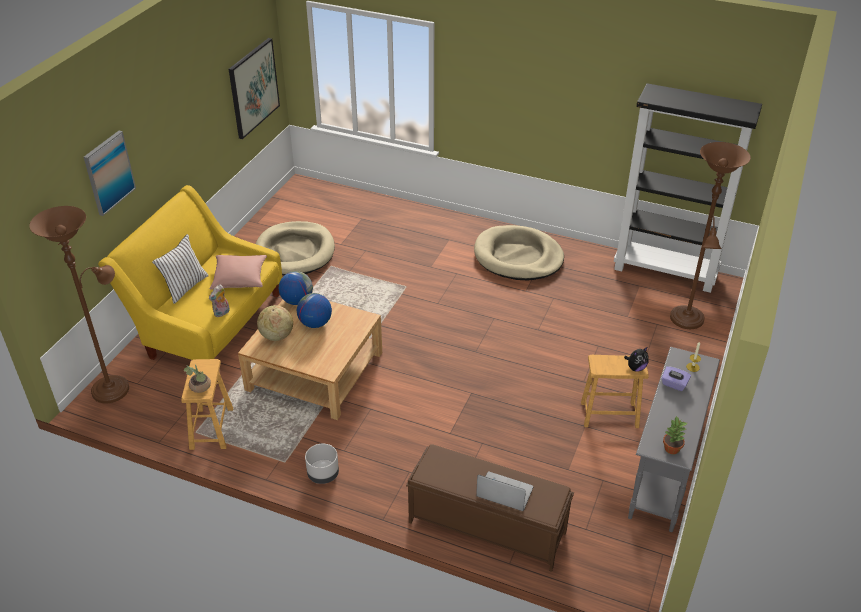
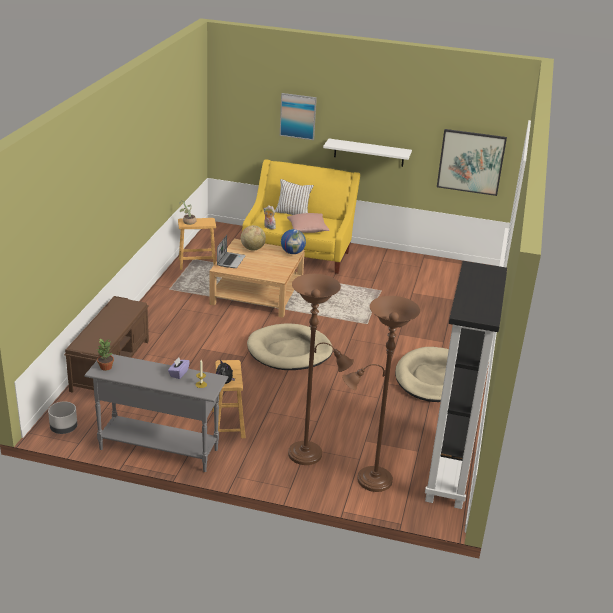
camera: 80 degrees right, 10 degrees down
brown floor lamp [29,206,129,403] -> brown floor lamp moved to [288,274,354,465]
beige dog bed [255,221,335,275] -> beige dog bed moved to [247,323,333,370]
globe [297,293,332,328] -> none
grey planter [305,444,339,484] -> grey planter moved to [48,401,77,434]
laptop [476,472,533,511] -> laptop moved to [217,235,246,268]
none -> white shelf [323,139,412,167]

